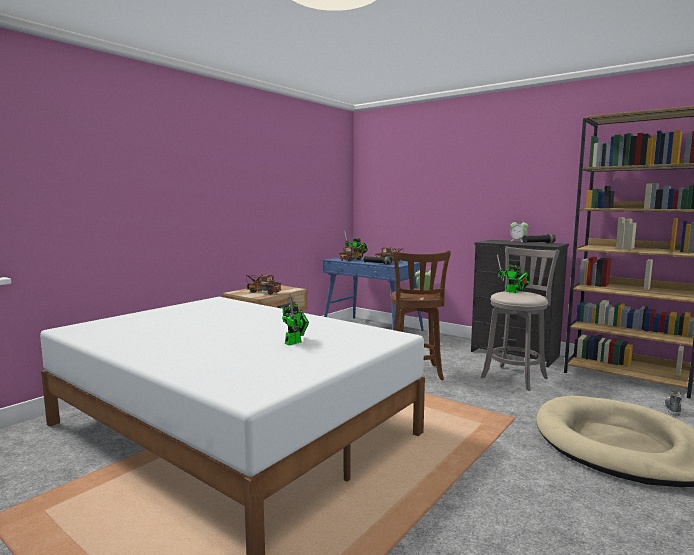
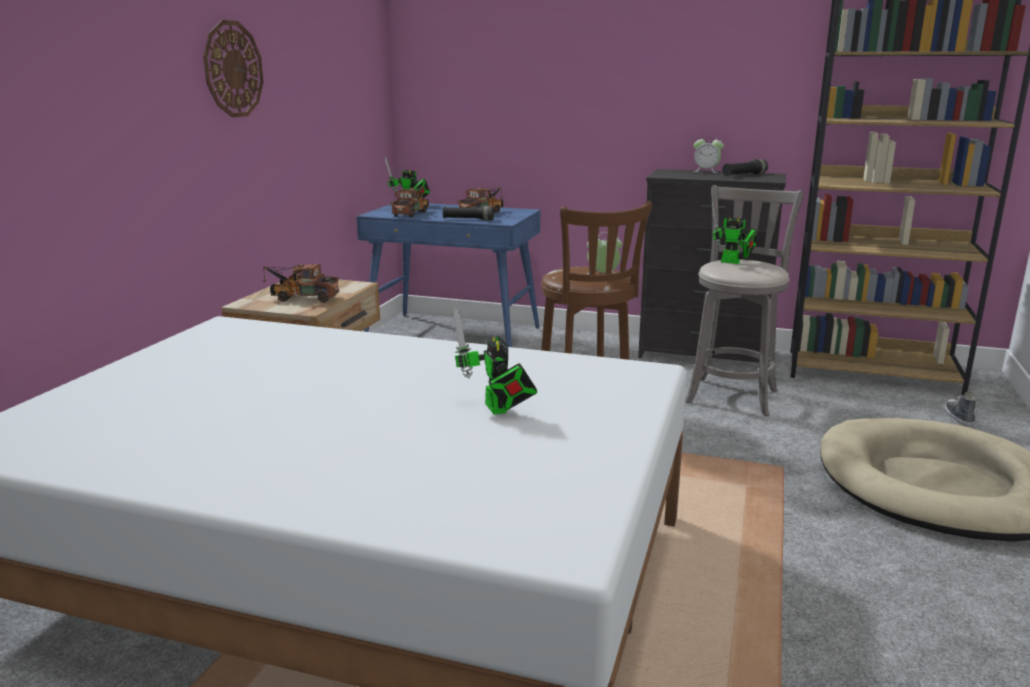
camera: 20 degrees left, 10 degrees up
toy robot [282,295,309,345] -> toy robot turned 135 degrees clockwise [452,307,537,415]
none -> wall clock [203,20,264,118]

